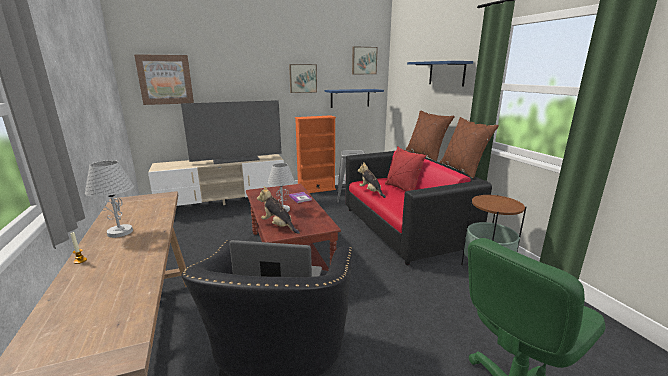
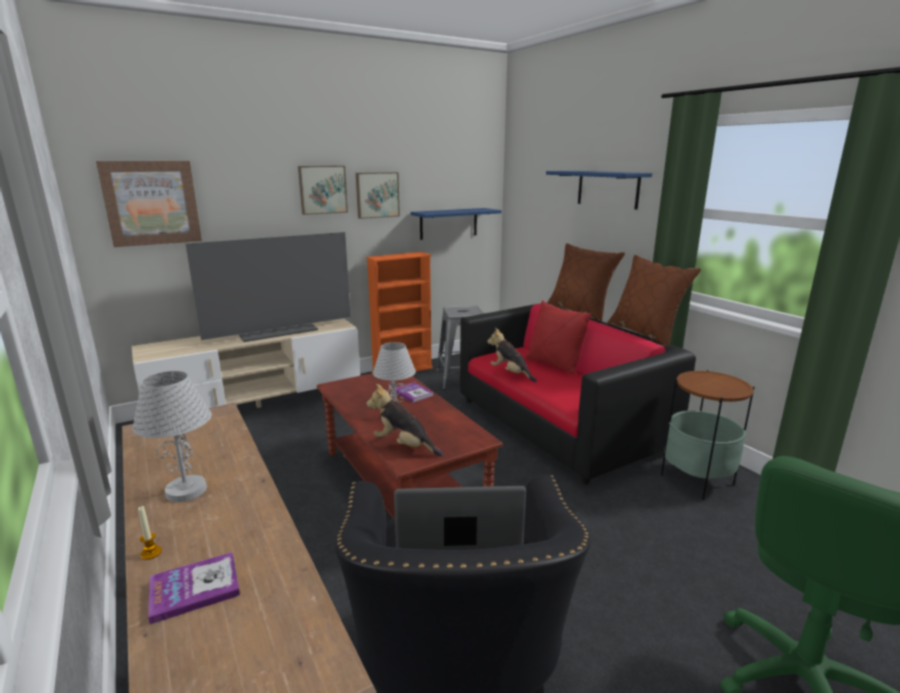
camera: 10 degrees left, 0 degrees up
picture [352,46,378,74] -> picture moved to [298,166,348,215]
none -> book [148,552,240,624]

